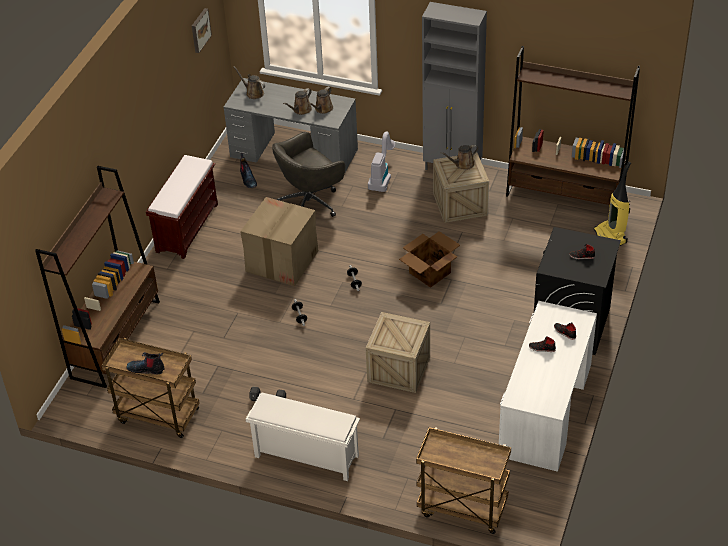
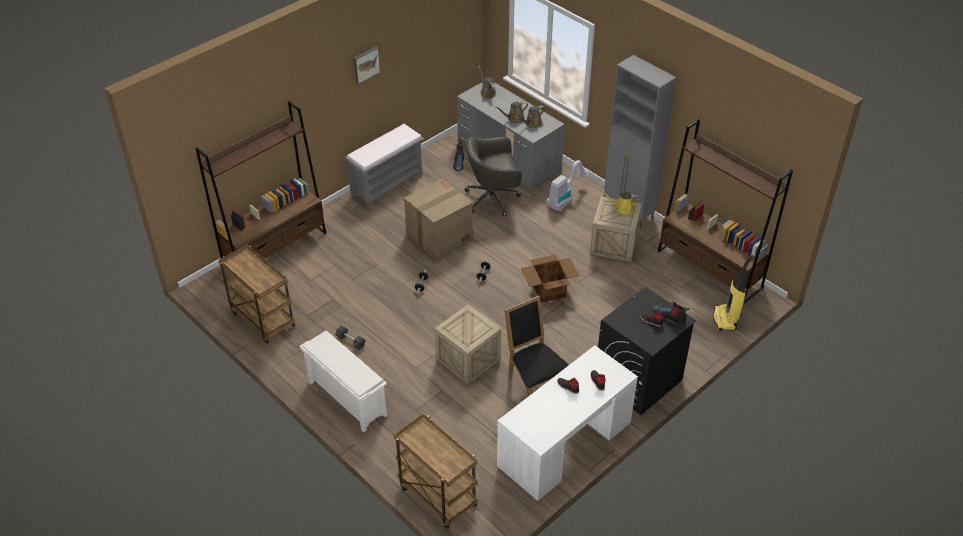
camera: 25 degrees right, 0 degrees up
boot [127,352,165,374] -> boot moved to [653,302,690,326]
brown bench [146,155,218,259] -> grey bench [344,124,424,207]
picture [192,8,212,53] -> picture moved to [353,47,381,84]
brown watering can [441,145,478,169] -> yellow watering can [601,191,639,215]
none -> black chair [504,295,569,398]

